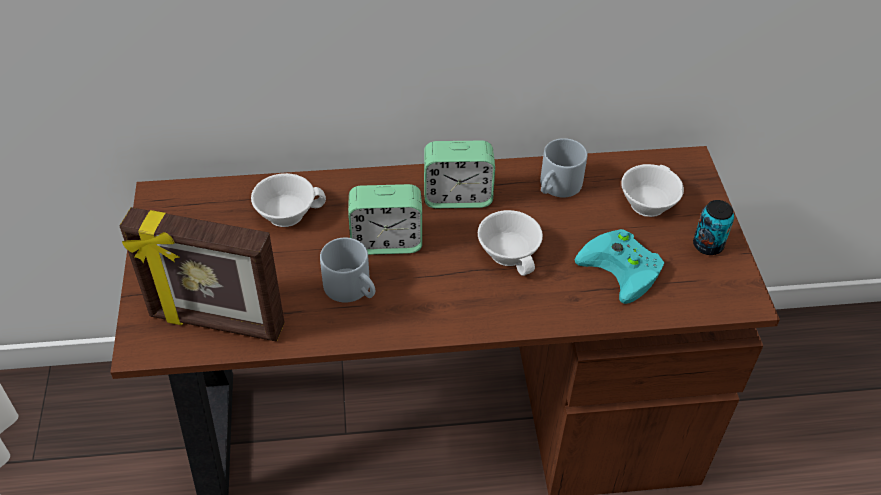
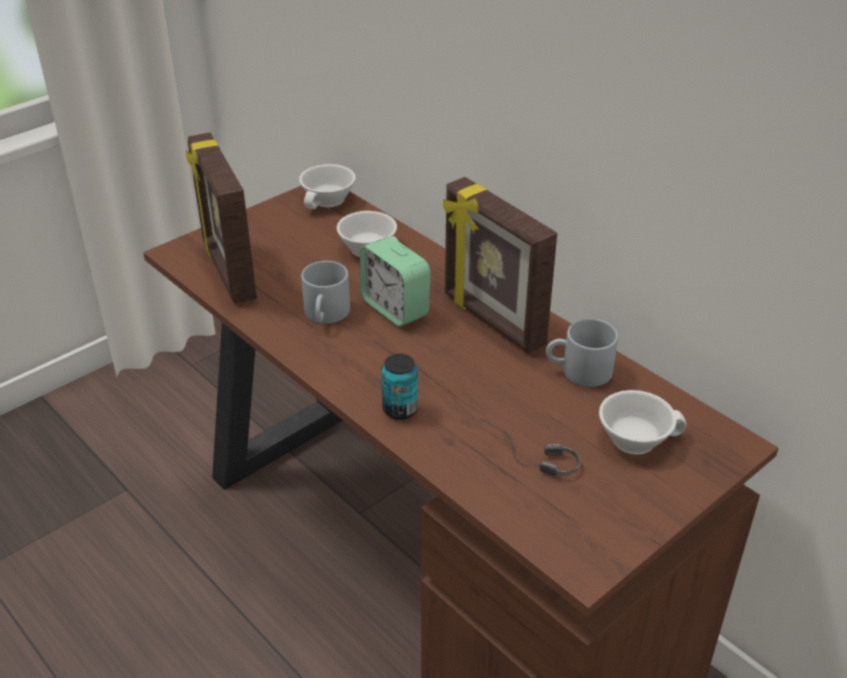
camera: 55 degrees right, 10 degrees down
alarm clock [424,141,495,208] -> picture frame [443,177,557,354]
white cup [478,210,543,276] -> white cup moved to [299,164,356,209]
turquoise game controller [575,229,664,304] -> headphones [478,419,580,476]
can [693,200,734,255] -> can moved to [381,354,418,420]

